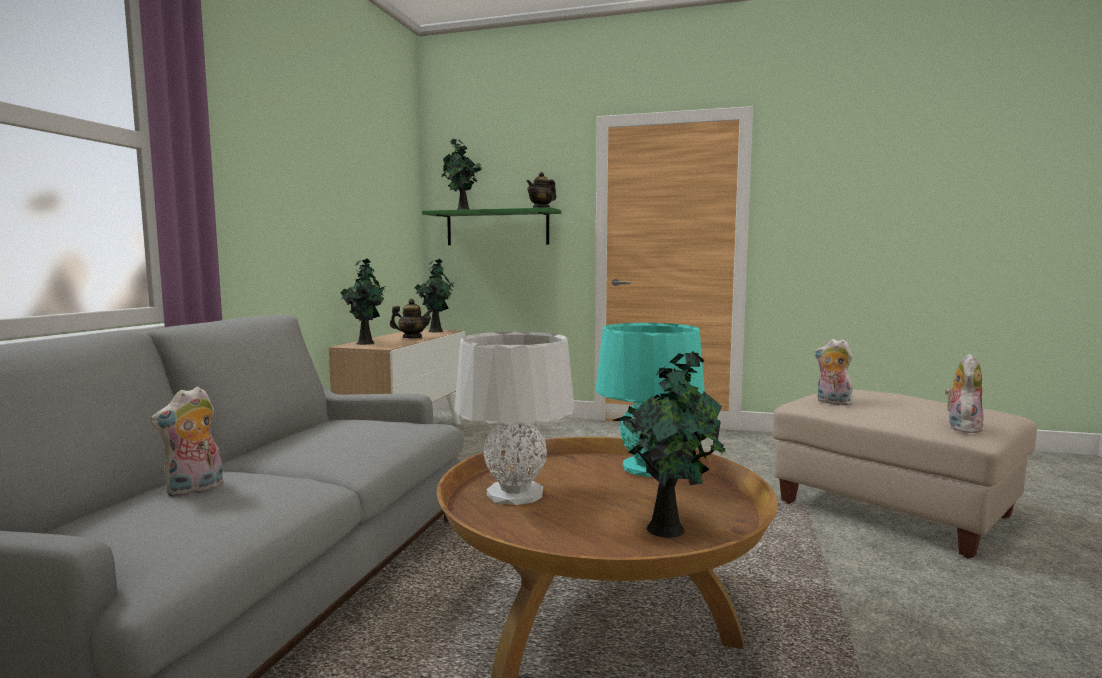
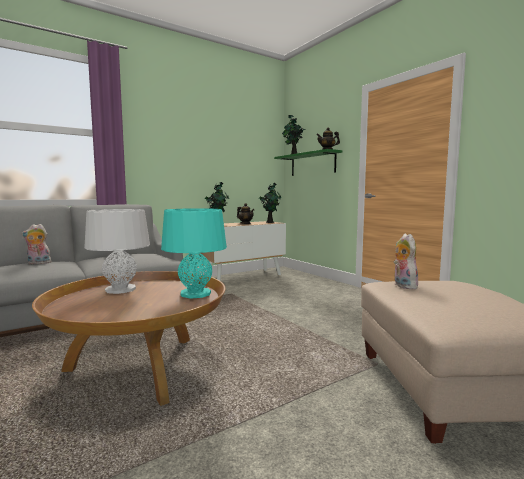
camera: 40 degrees right, 0 degrees up
potted plant [613,352,725,538] -> none
plush toy [945,354,983,433] -> none

